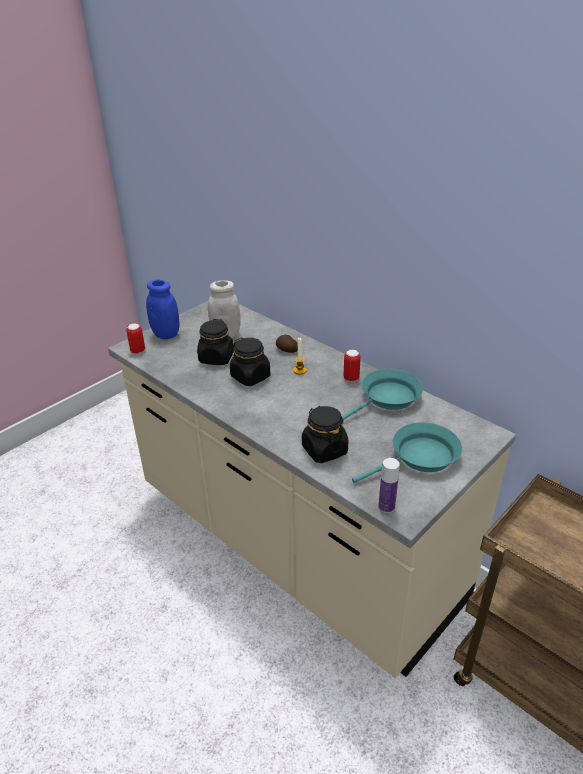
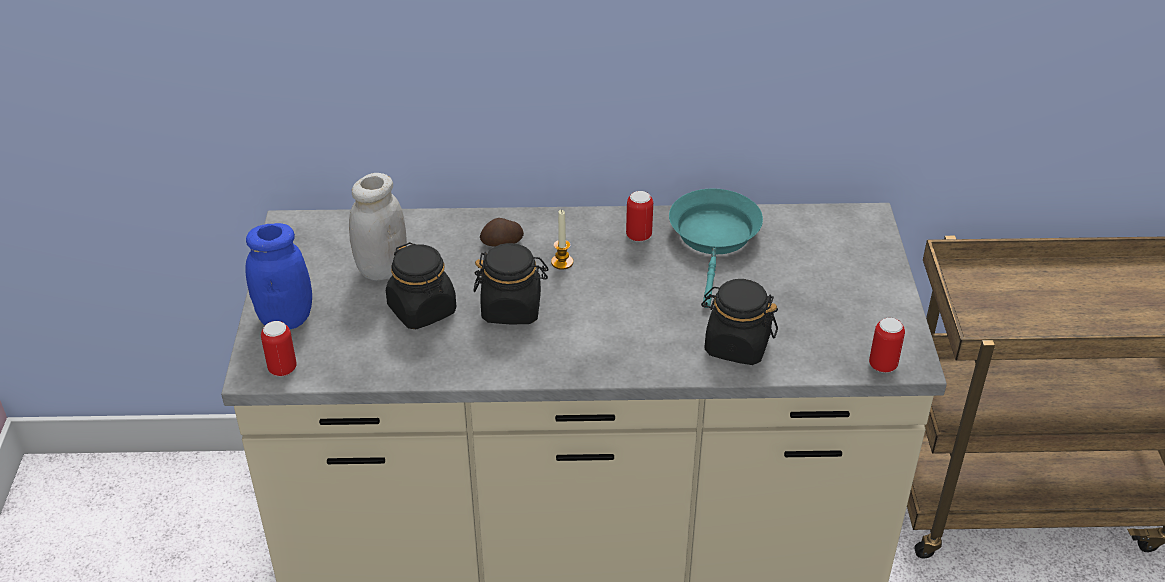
camera: 45 degrees left, 5 degrees up
turquoise frying pan [352,422,462,483] -> none
bottle [378,458,400,513] -> can [869,318,905,373]

